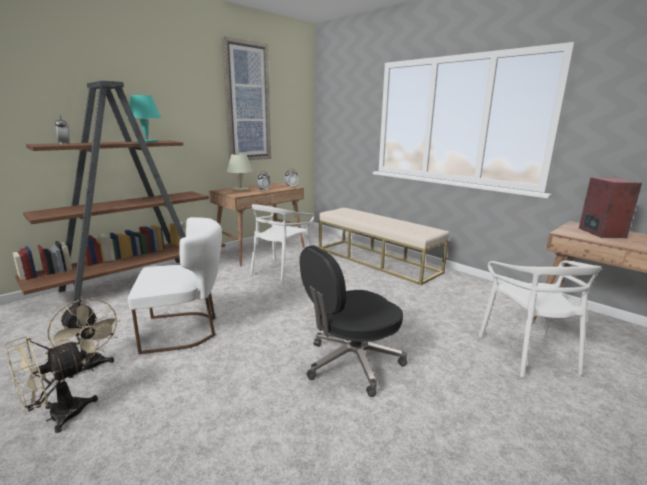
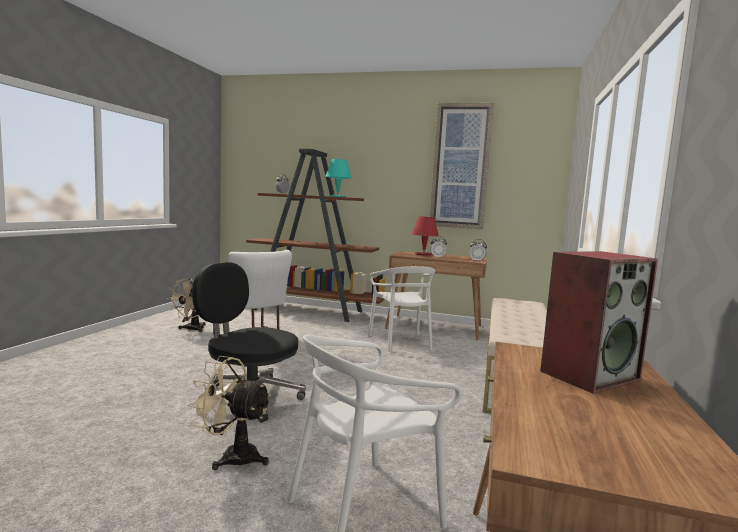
camera: 60 degrees right, 10 degrees down
beige fan [5,336,98,433] -> beige fan moved to [188,356,271,470]
beige table lamp [227,154,253,191] -> red table lamp [412,217,439,256]
white chair [250,204,315,283] -> white chair turned 105 degrees counterclockwise [368,266,436,352]

